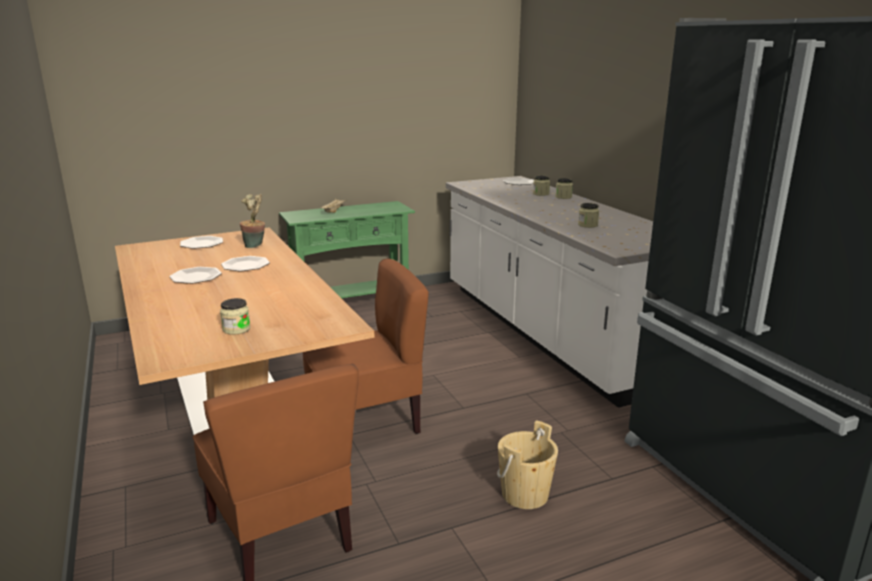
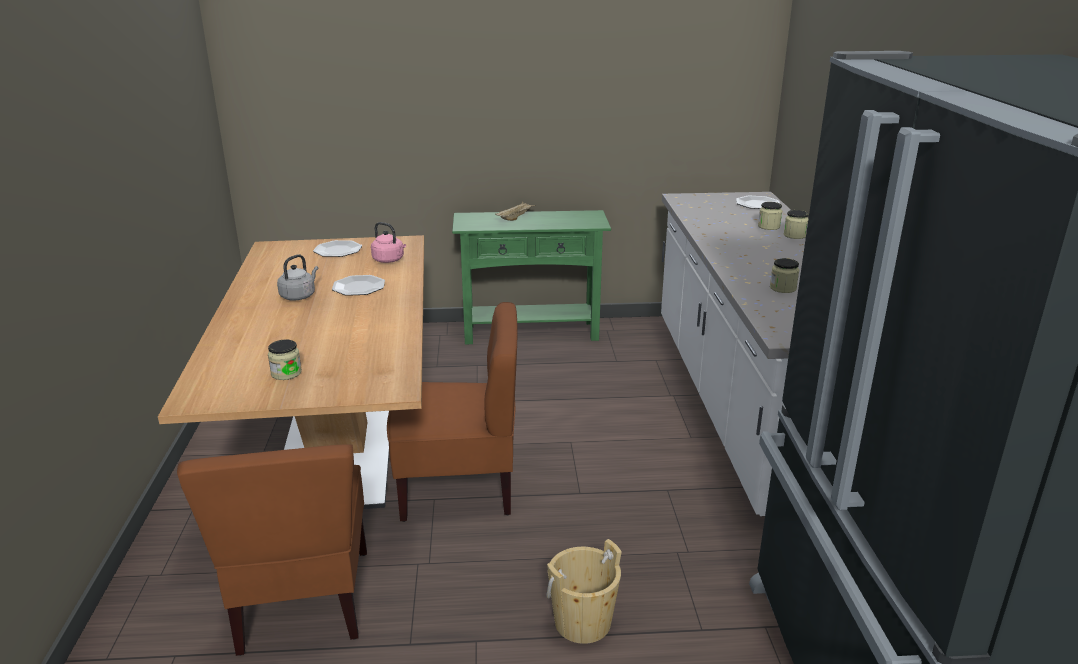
camera: 20 degrees right, 5 degrees up
plate [169,267,222,284] -> grey kettle [277,254,318,300]
potted plant [240,194,265,248] -> pink kettle [371,222,406,263]

